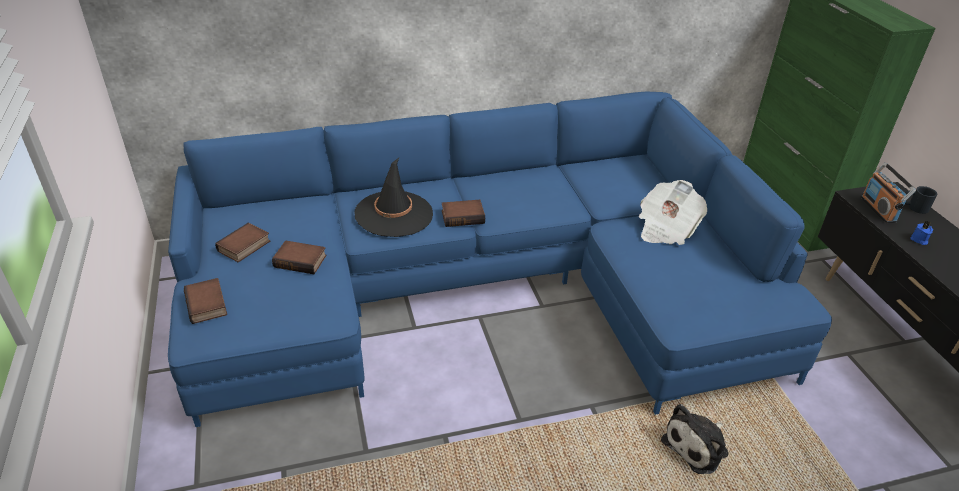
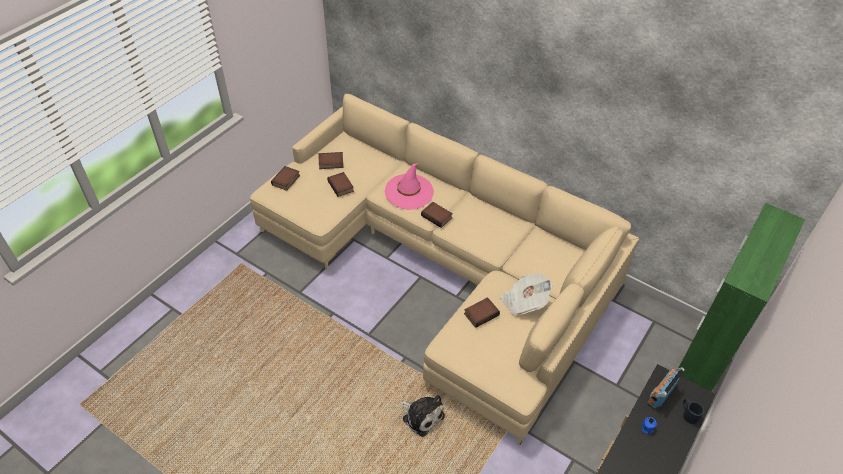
camera: 50 degrees right, 10 degrees up
blue sofa [168,92,832,427] -> beige sofa [250,94,639,446]
black hat [355,158,433,237] -> pink hat [385,163,434,210]
plush toy [661,404,729,474] -> plush toy turned 150 degrees counterclockwise [401,394,445,437]
none -> book [464,297,500,328]

